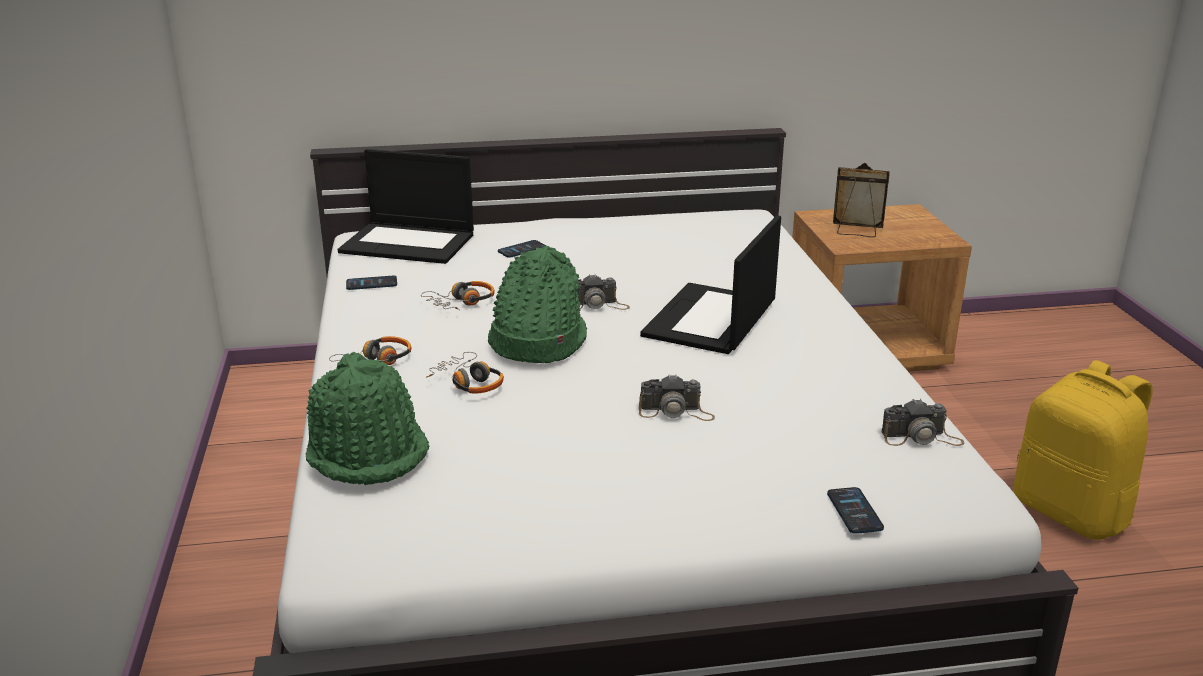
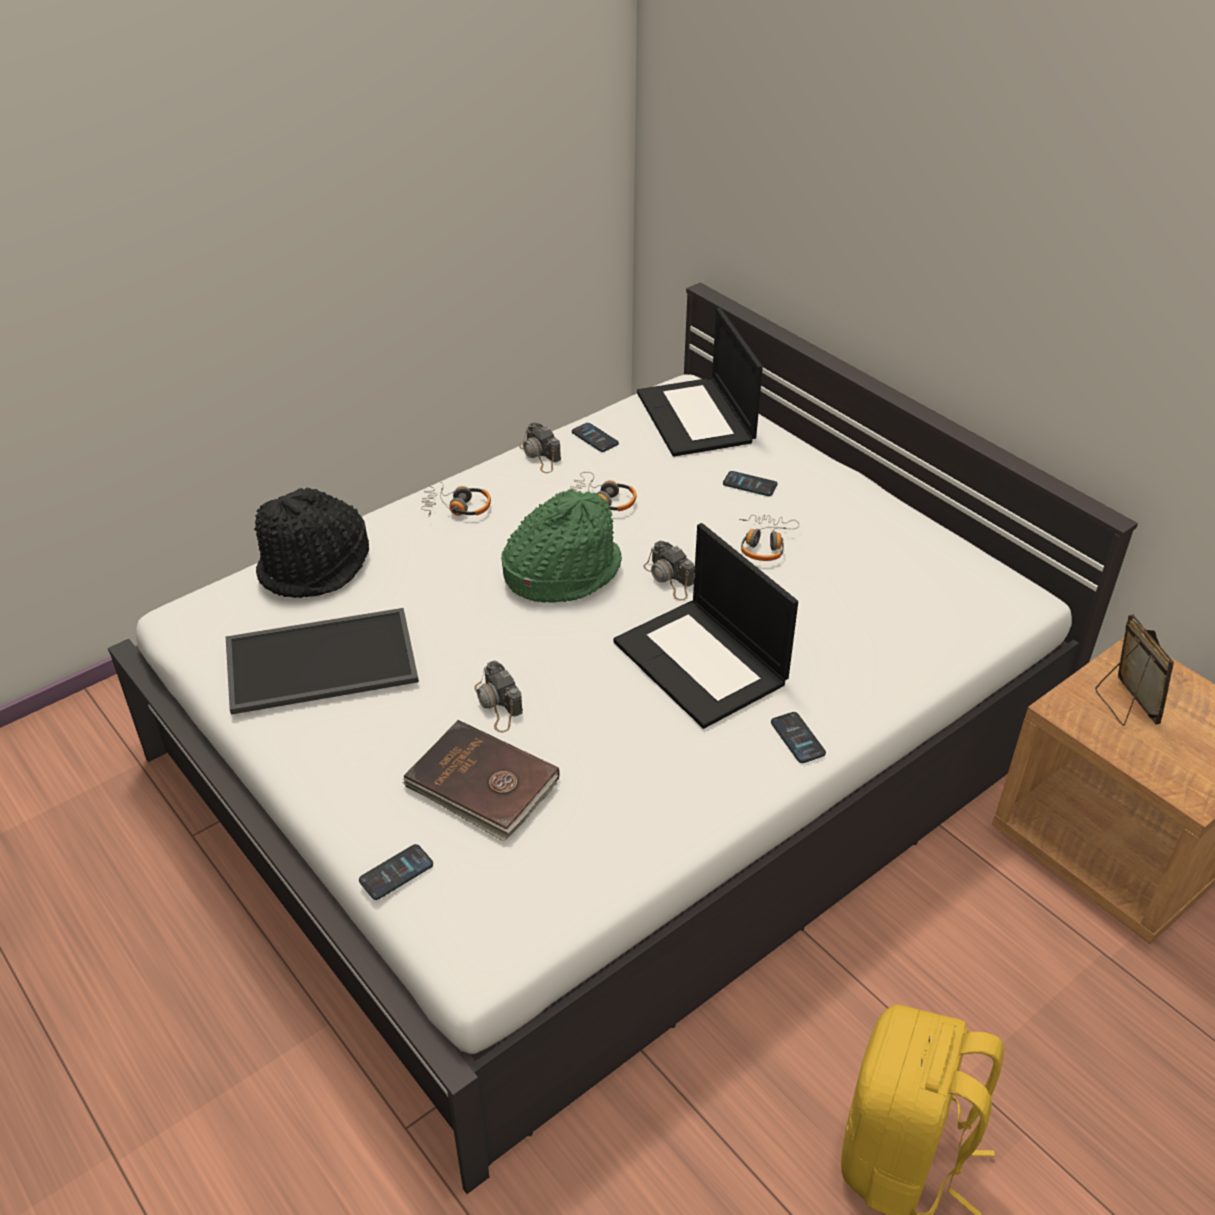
camera: 60 degrees right, 15 degrees up
green hat [306,352,429,485] -> black hat [254,487,369,598]
headphones [426,352,504,393] -> headphones moved to [739,515,800,561]
laptop [640,215,781,354] -> laptop turned 120 degrees counterclockwise [613,523,798,729]
camera [881,399,965,446] -> camera moved to [519,422,561,473]
none -> tray [226,608,419,715]
none -> brown book [403,720,560,842]
none -> phone [771,712,826,763]

